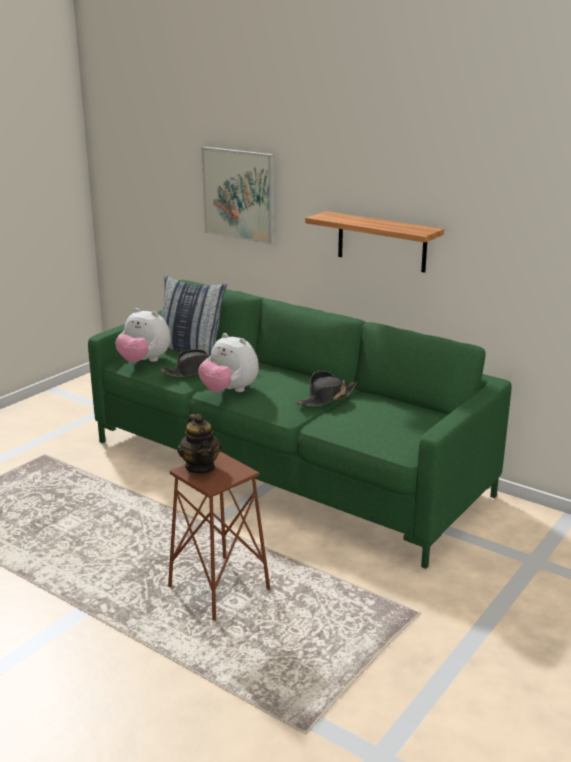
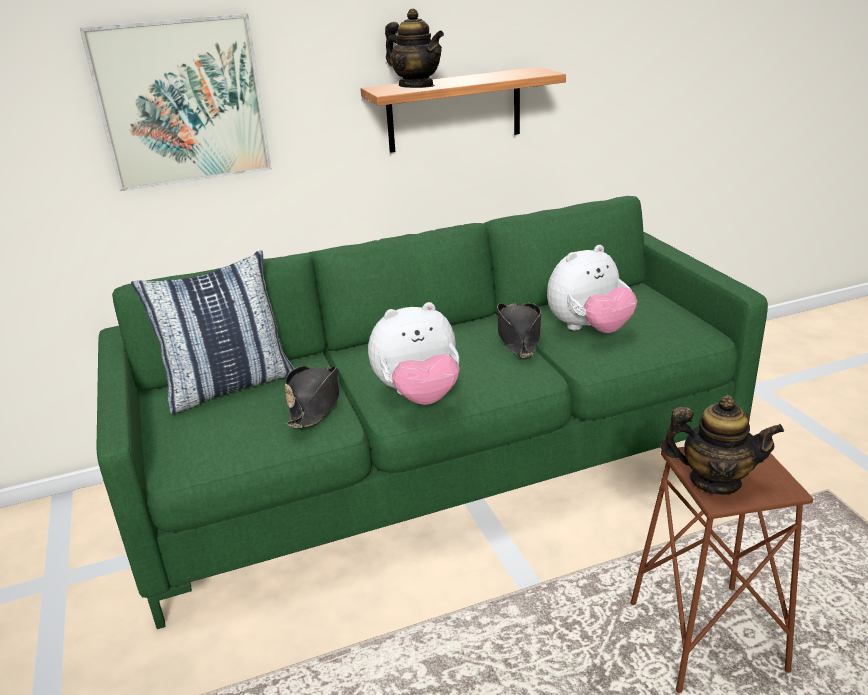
camera: 55 degrees left, 5 degrees up
plush toy [115,308,171,363] -> plush toy moved to [547,245,637,333]
none -> teapot [385,9,444,88]

